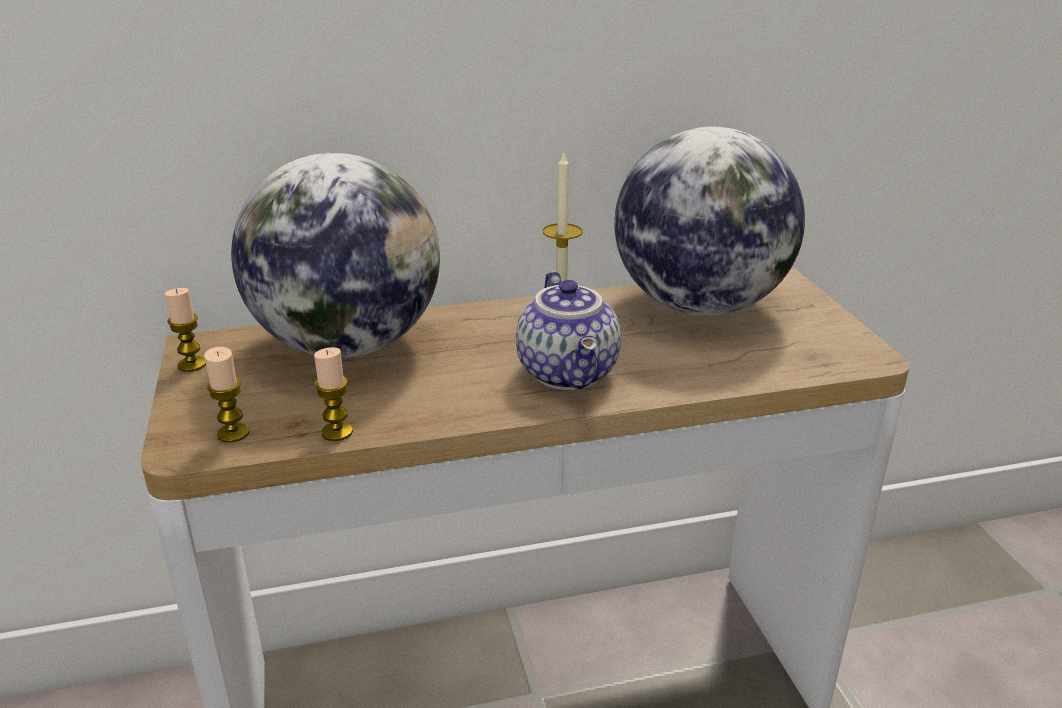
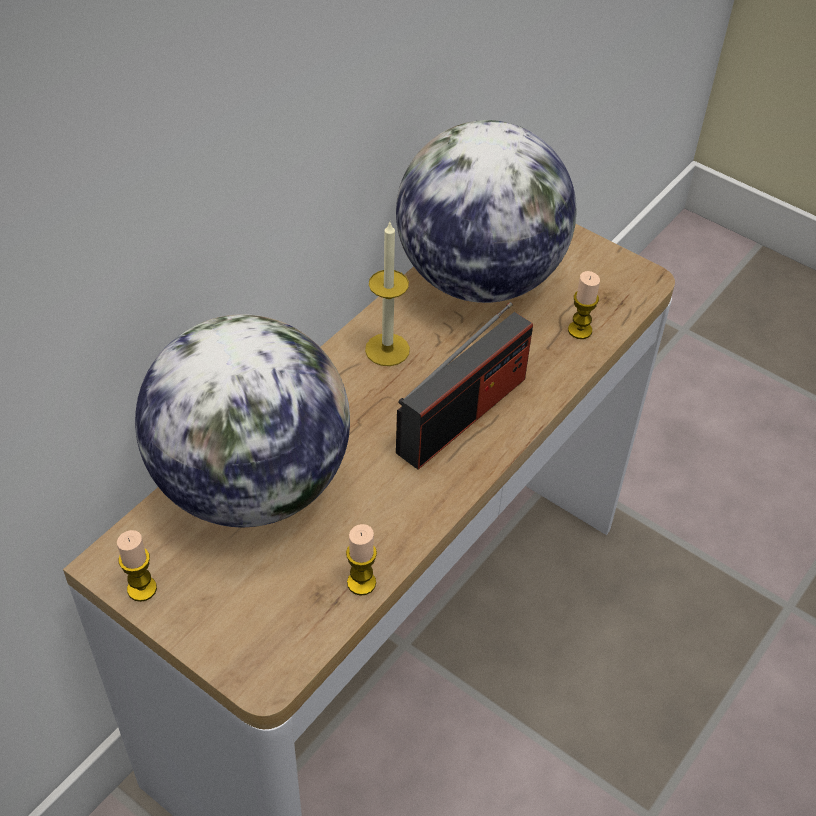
camera: 40 degrees left, 20 degrees up
candle [204,347,250,443] -> candle moved to [568,271,600,339]
teapot [516,271,621,390] -> radio [396,302,533,470]

